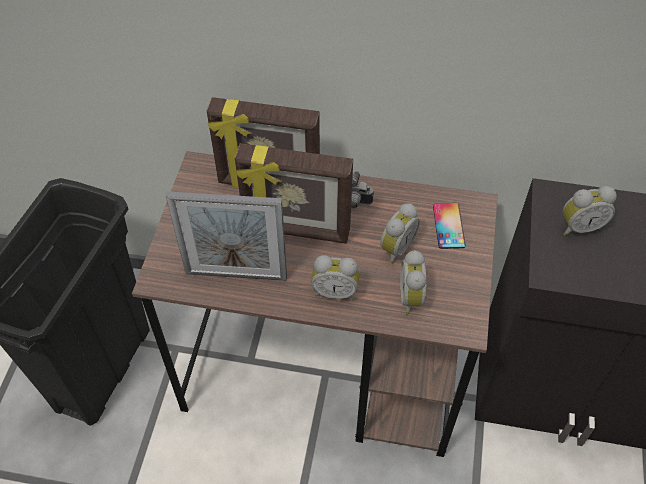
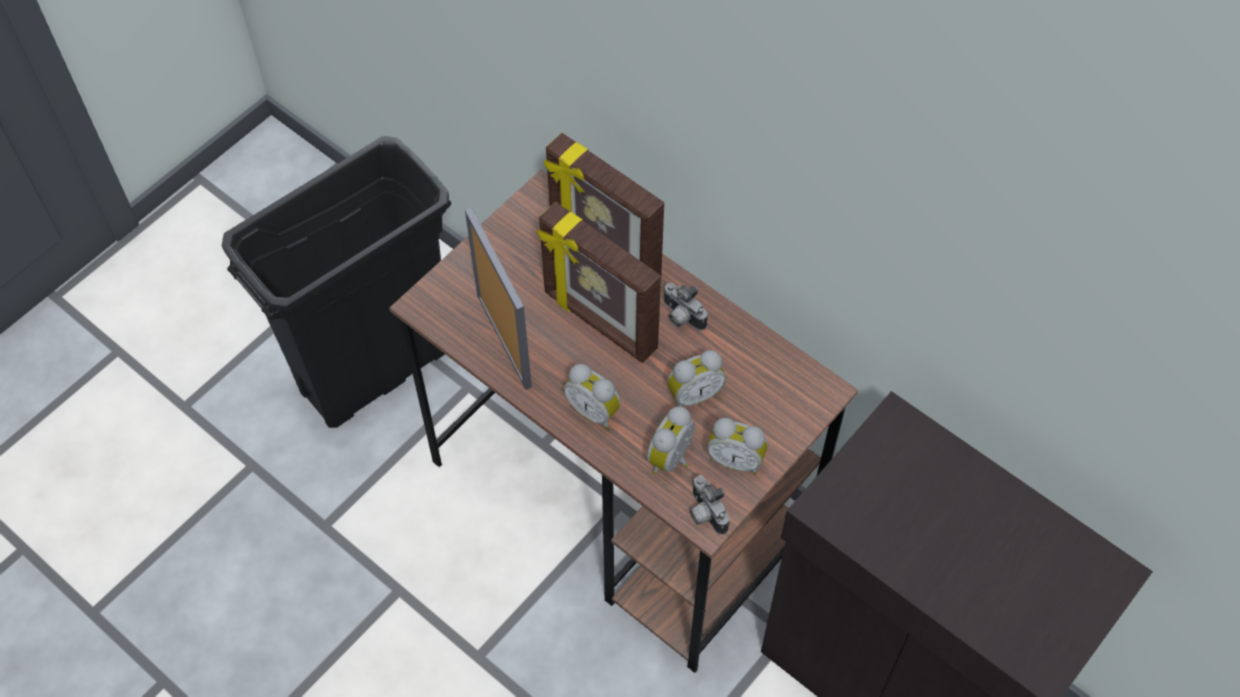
camera: 30 degrees right, 5 degrees up
picture frame [166,191,287,281] -> picture frame turned 150 degrees counterclockwise [465,208,532,390]
phone [433,203,466,249] -> none
alarm clock [563,186,617,236] -> alarm clock moved to [707,418,768,475]
none -> camera [690,475,729,535]

